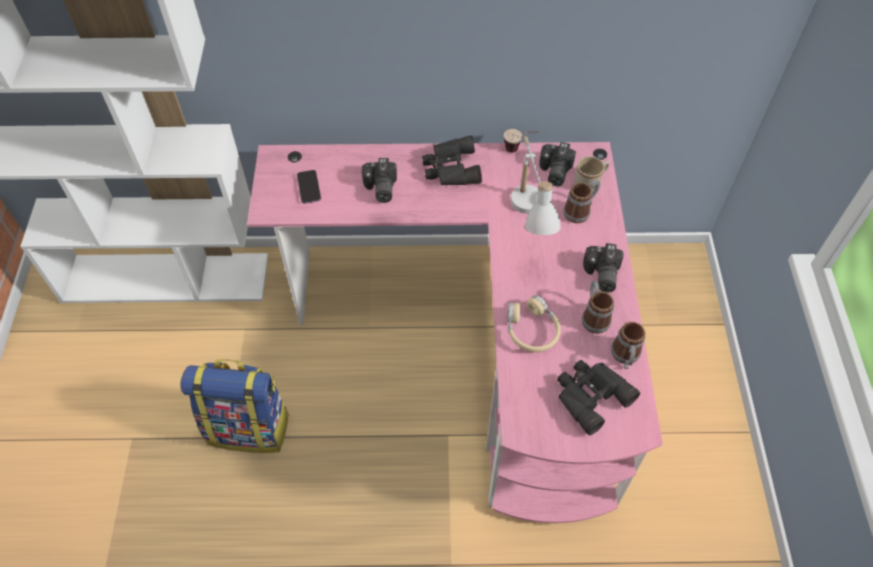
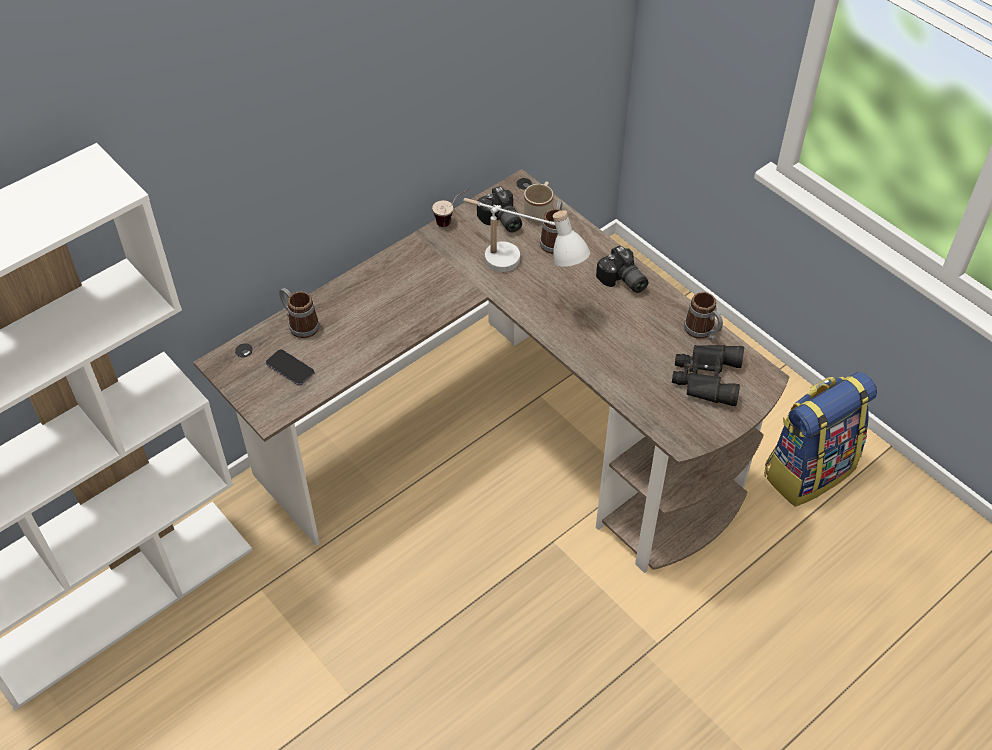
camera: 40 degrees left, 5 degrees down
backpack [180,359,290,453] -> backpack moved to [764,372,877,507]
pink desk [247,142,663,523] -> brown desk [193,169,790,573]
camera [362,158,397,203] -> none
black binoculars [422,135,482,185] -> none
beige headphones [507,295,561,352] -> none
mug [582,281,614,334] -> mug moved to [279,288,320,338]

